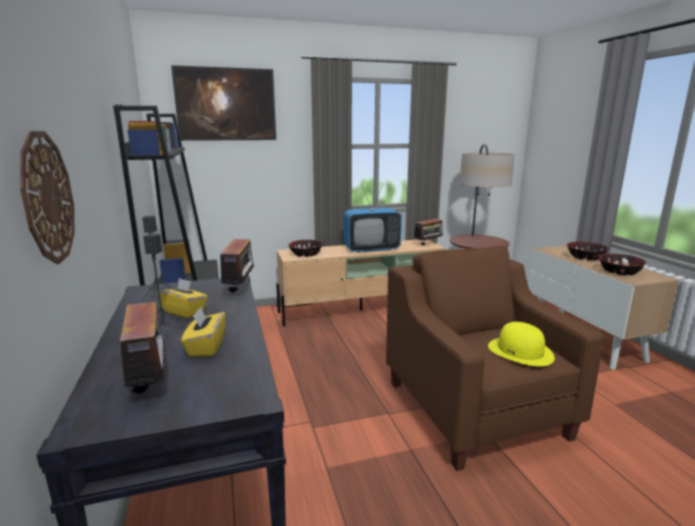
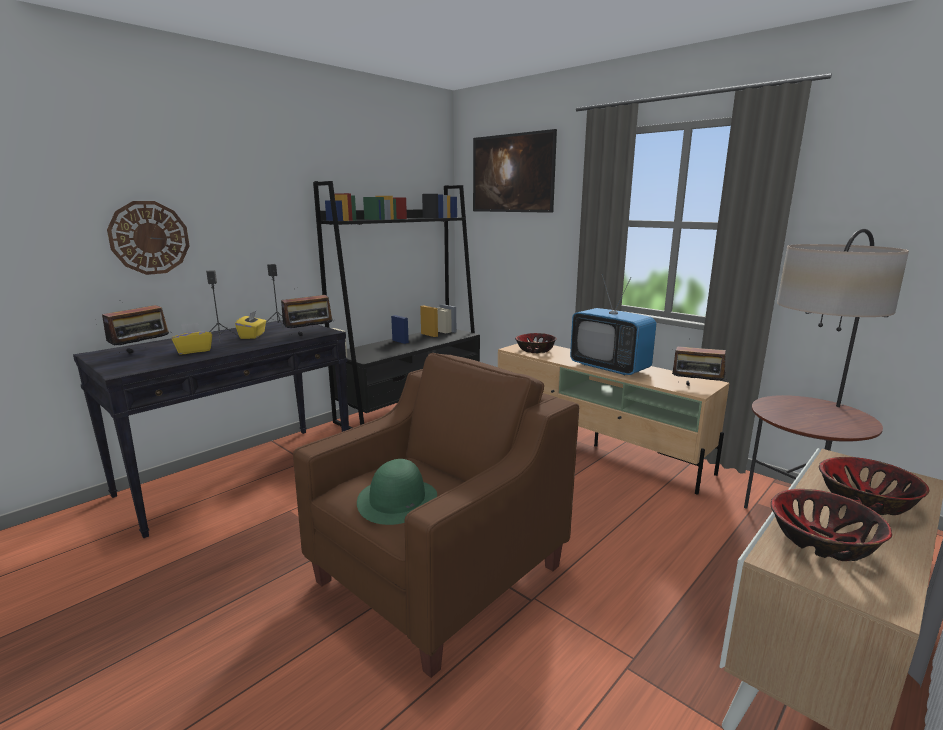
camera: 60 degrees right, 0 degrees up
yellow hat [488,322,555,366] -> green hat [357,459,437,525]

